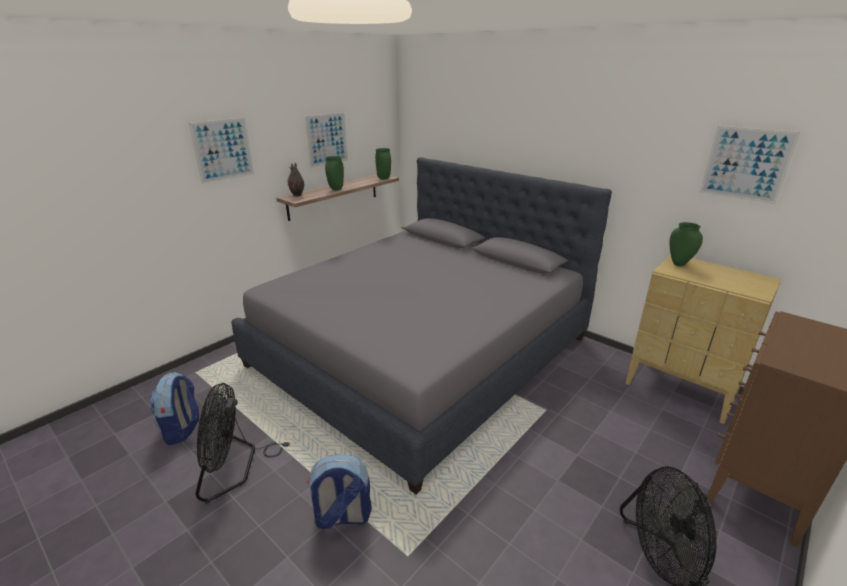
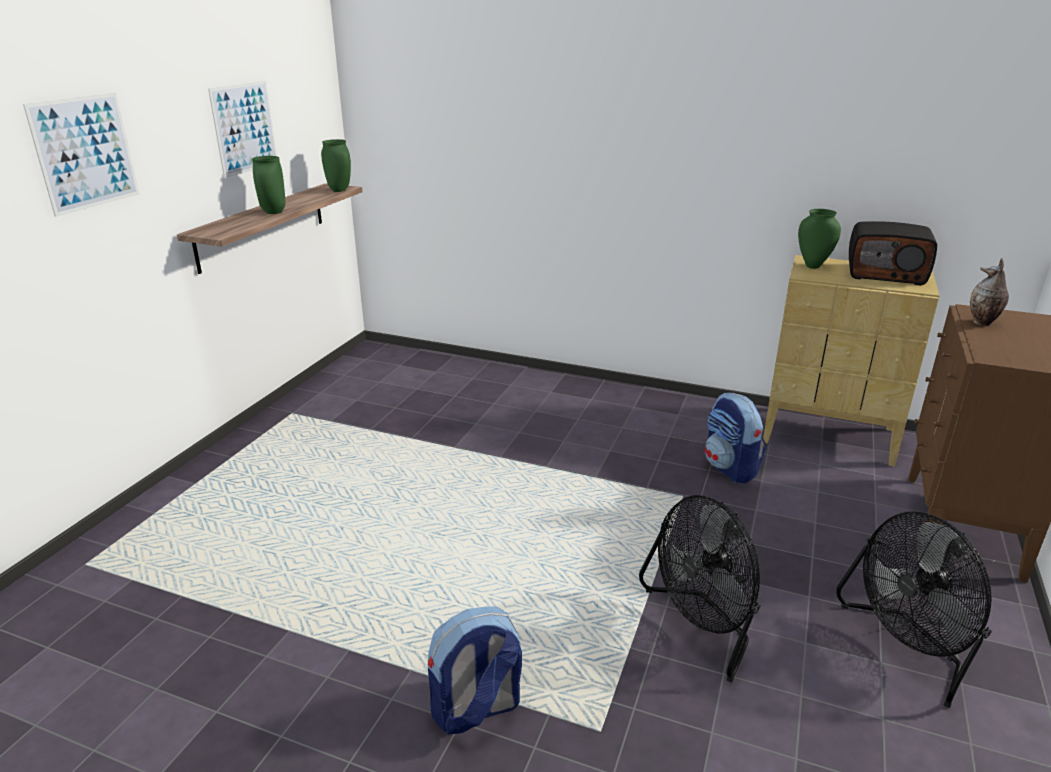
camera: 20 degrees left, 0 degrees up
backpack [150,372,199,445] -> backpack moved to [705,393,766,484]
black fan [196,383,291,505] -> black fan moved to [639,495,761,683]
grey bed [231,157,612,494] -> none
vase [287,162,304,197] -> vase moved to [970,258,1009,326]
picture [700,126,800,204] -> none
none -> radio [849,221,937,285]

